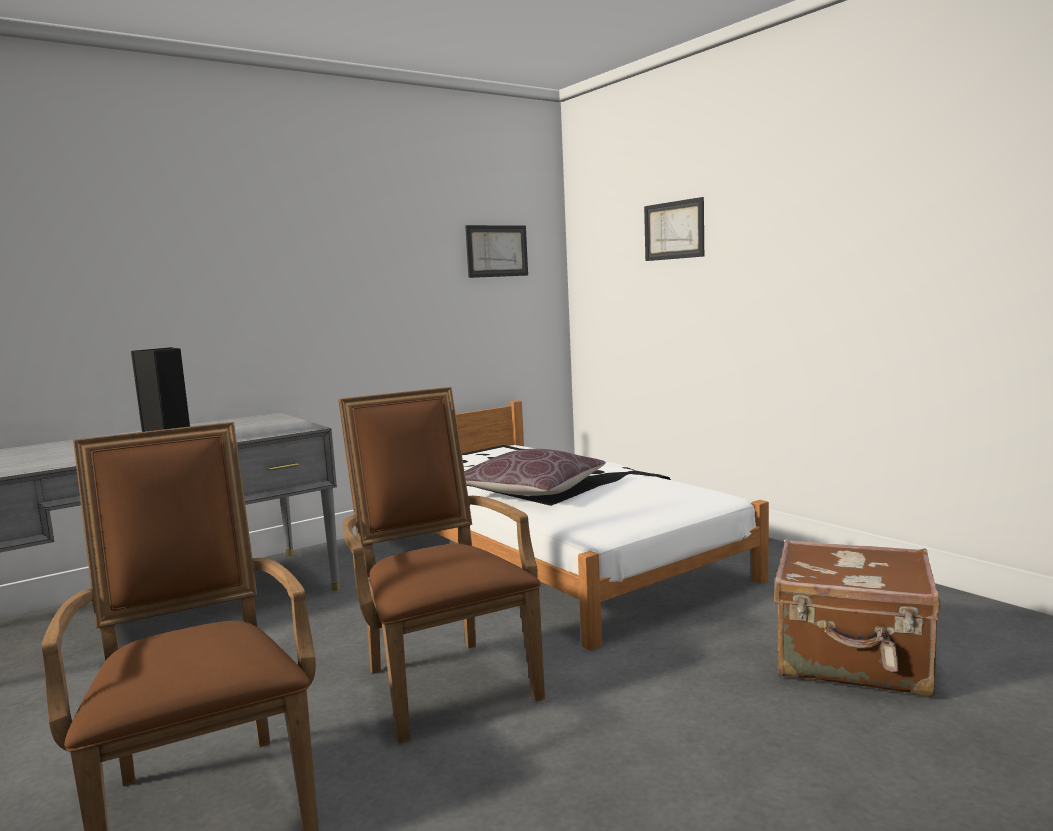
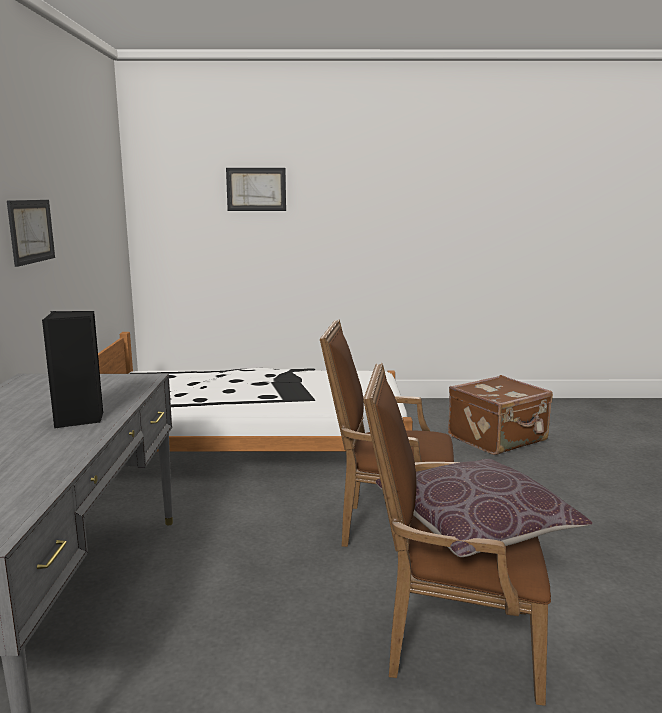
camera: 55 degrees left, 5 degrees up
brown pillow [464,449,606,496] -> brown pillow moved to [376,459,592,557]
picture [465,225,528,278] -> picture moved to [7,200,55,267]

